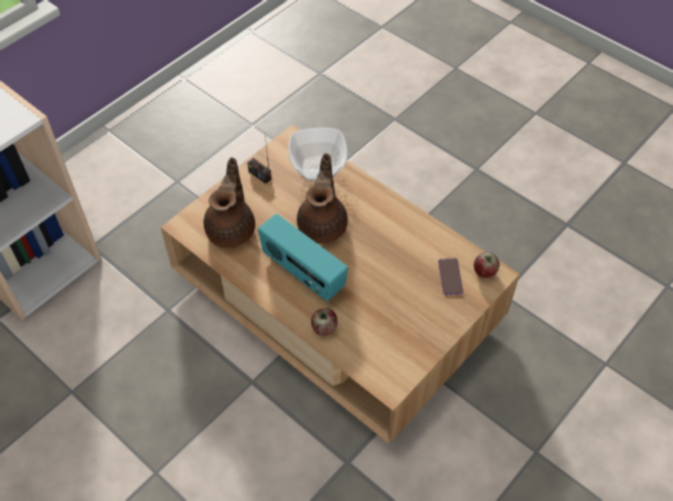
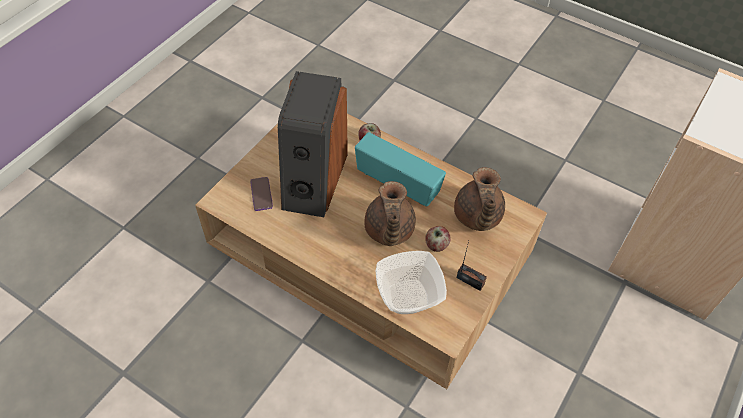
camera: 170 degrees right, 0 degrees up
apple [474,252,500,278] -> apple moved to [425,226,451,252]
none -> speaker [278,71,348,217]

